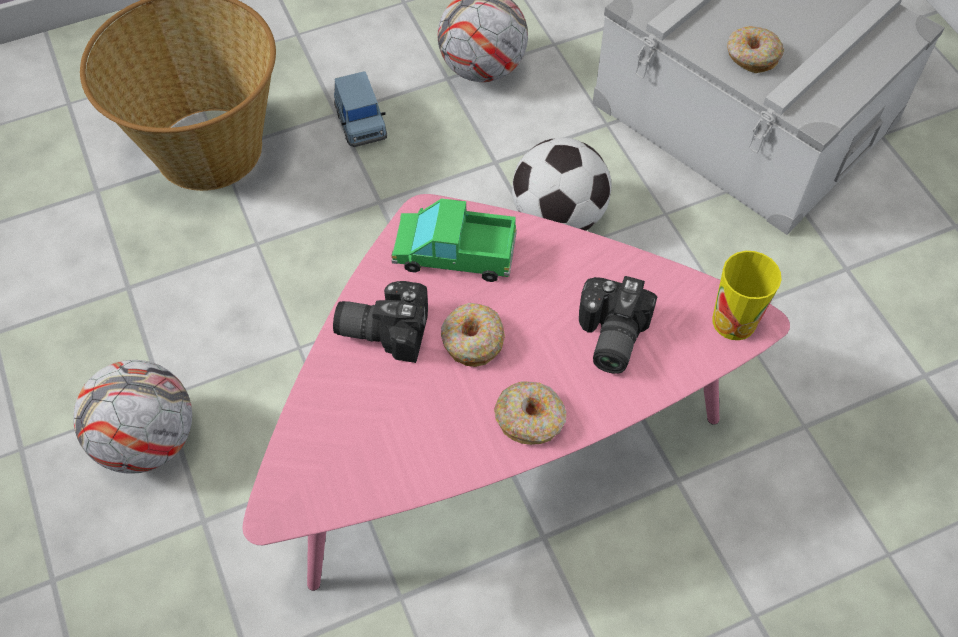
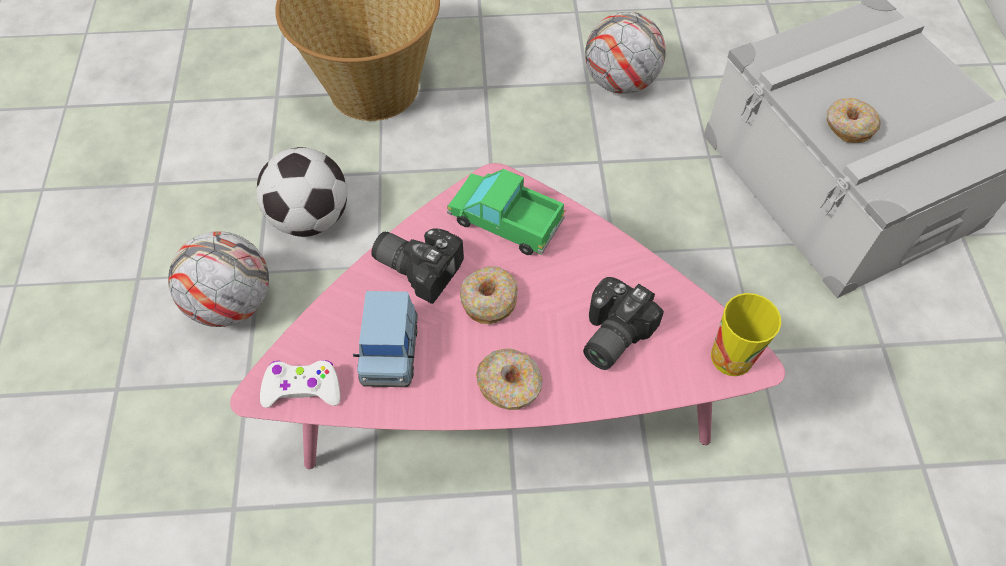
camera: 20 degrees right, 0 degrees up
blue toy car [334,71,387,147] -> blue toy car moved to [353,291,418,387]
football [512,138,611,231] -> football moved to [256,147,348,237]
none -> white game controller [260,360,340,408]

